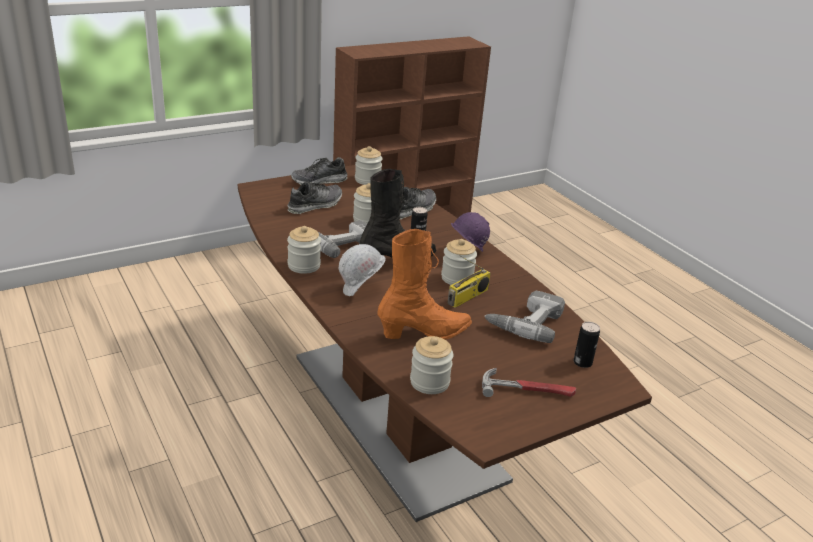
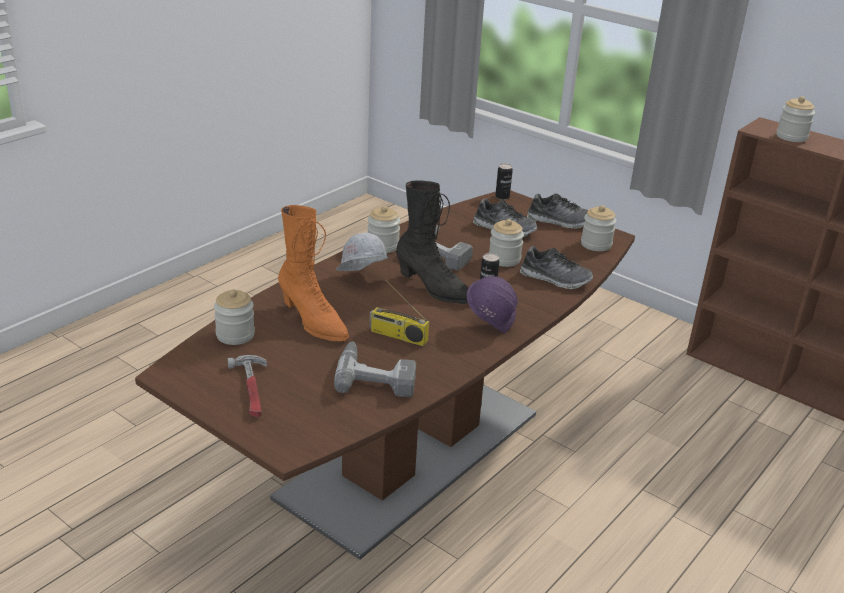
camera: 70 degrees right, 0 degrees up
shoe [291,157,347,185] -> shoe turned 150 degrees clockwise [527,193,588,229]
jar [441,239,477,285] -> jar moved to [777,96,815,142]
can [573,322,600,368] -> can moved to [495,164,513,200]

